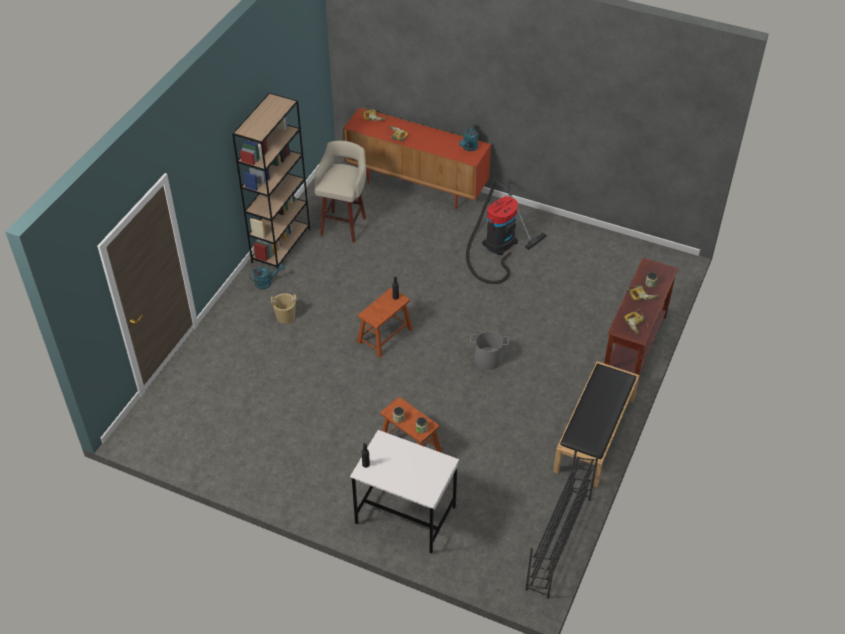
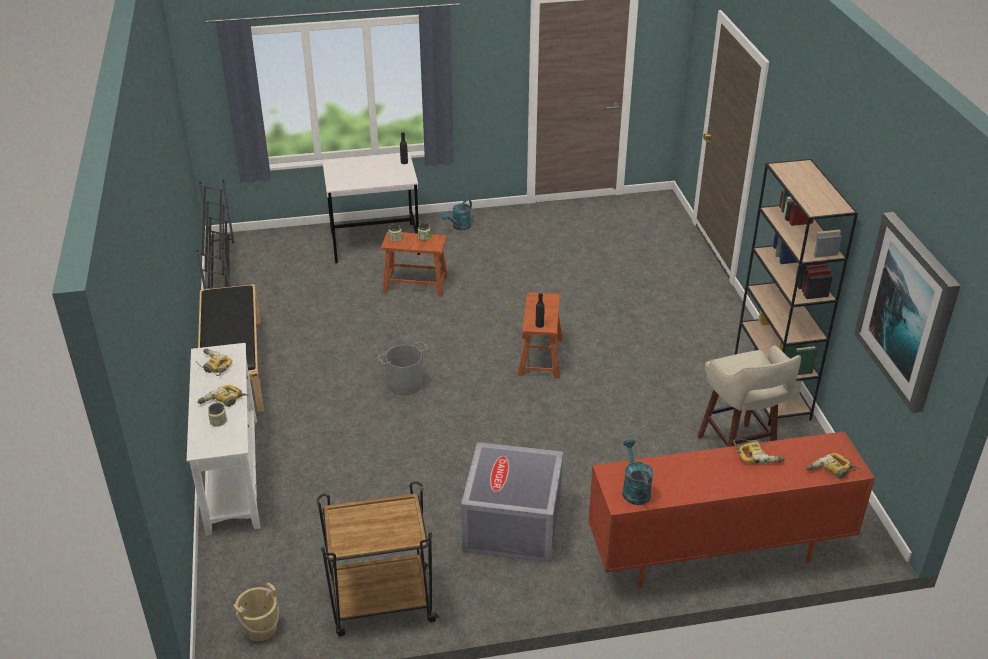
camera: 145 degrees right, 10 degrees down
turquoise watering can [249,264,285,289] -> turquoise watering can moved to [441,199,472,230]
beige bucket [271,293,297,324] -> beige bucket moved to [233,582,279,641]
vacuum cleaner [466,177,546,284] -> grey storage box [461,442,563,563]
brown console table [604,258,679,375] -> white console table [187,343,260,536]
none -> brown cart [317,481,439,636]
none -> picture [854,212,961,413]

